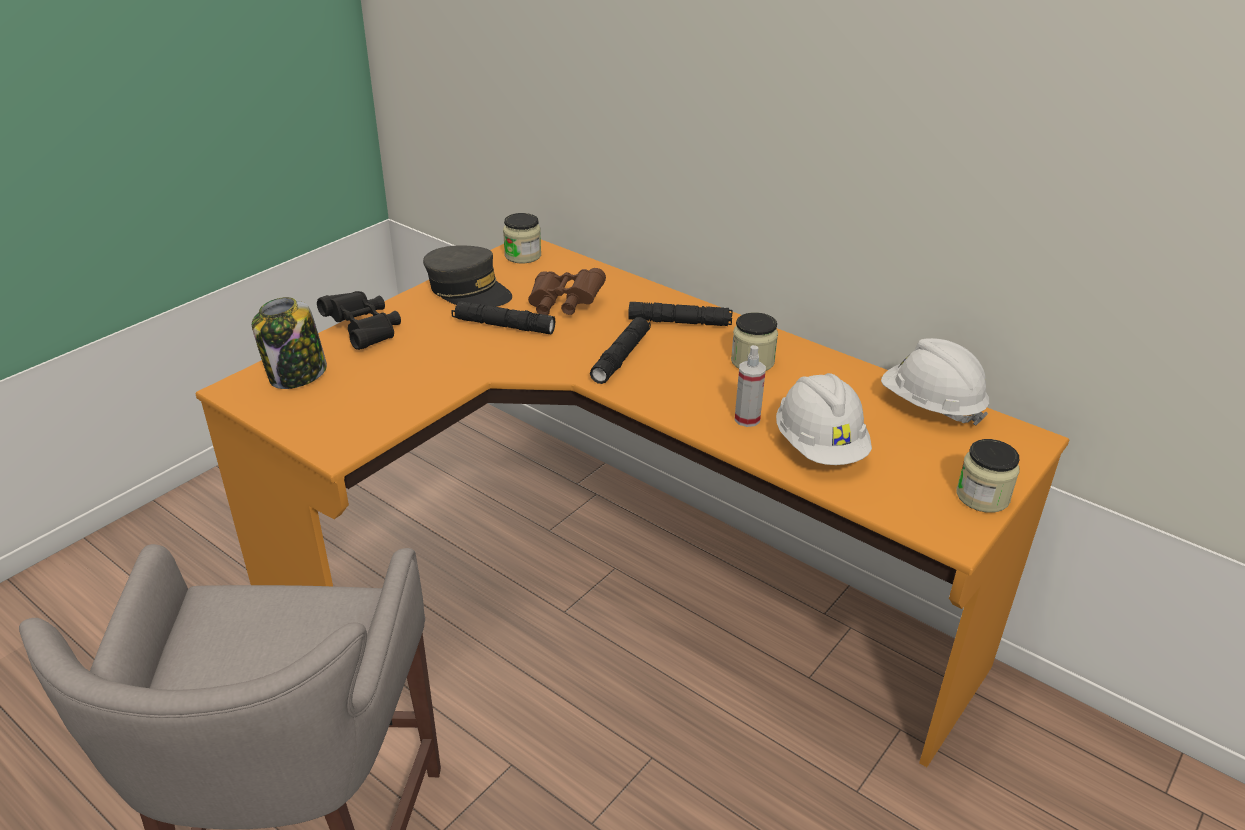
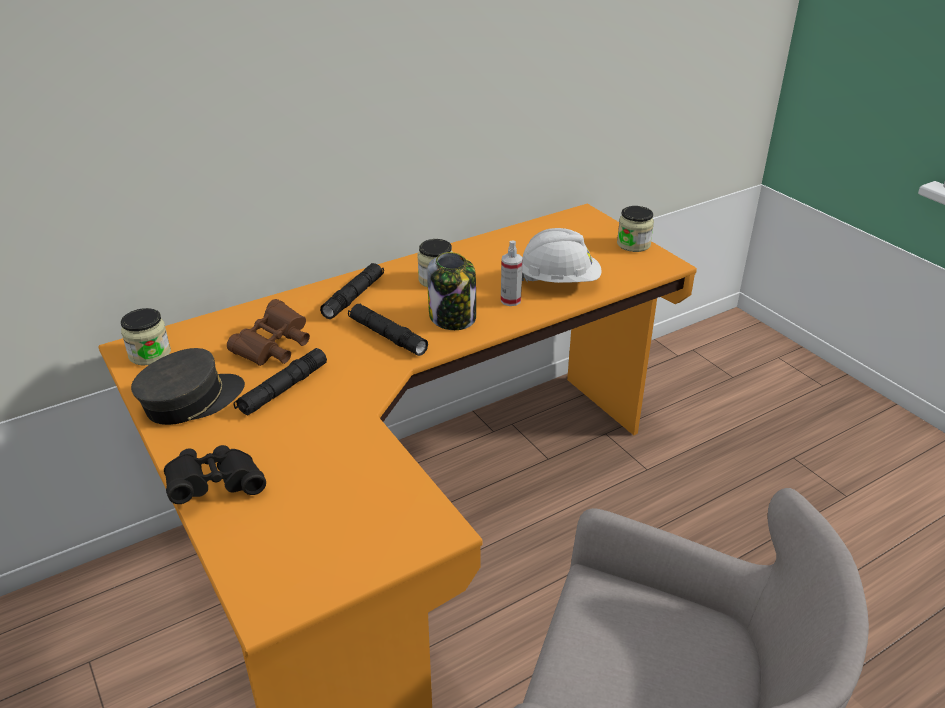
camera: 70 degrees left, 0 degrees up
jar [252,297,327,389] -> jar moved to [427,252,476,330]
white hard hat [881,338,989,426] -> none

